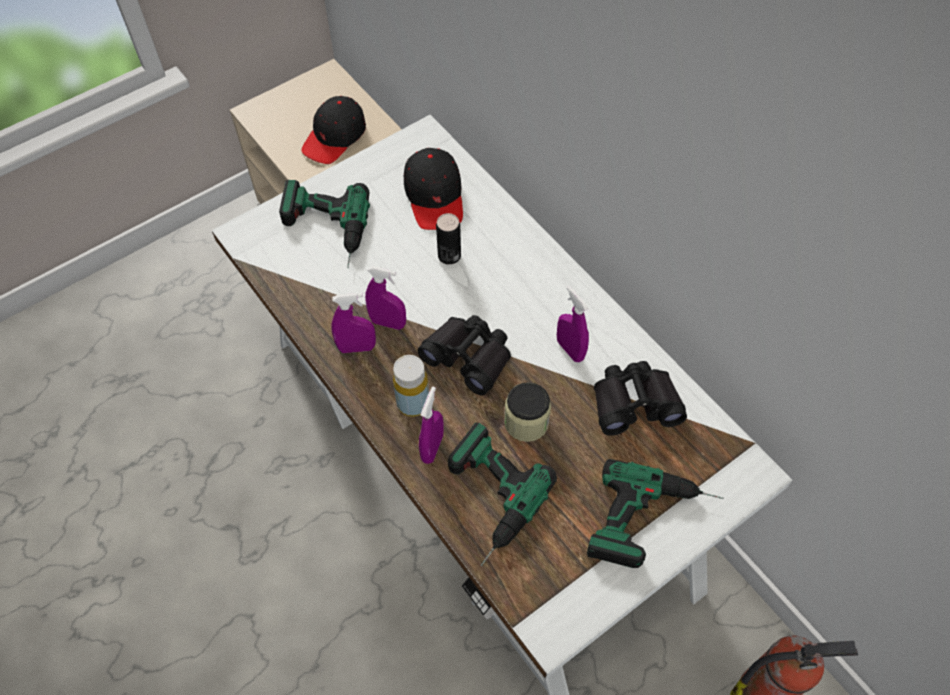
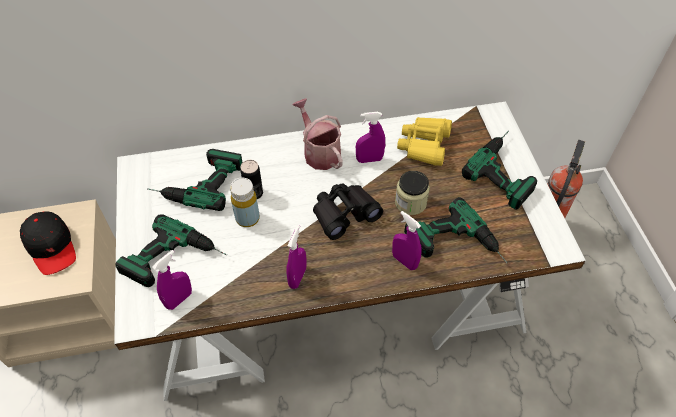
camera: 65 degrees left, 5 degrees down
purple spray bottle [365,266,406,330] -> purple spray bottle moved to [152,250,192,310]
yellow bottle [393,355,429,417] -> yellow bottle moved to [230,178,260,227]
black cap [404,148,463,230] -> power drill [147,149,243,211]
black binoculars [594,361,687,436] -> yellow binoculars [397,117,452,166]
none -> watering can [292,98,343,170]

